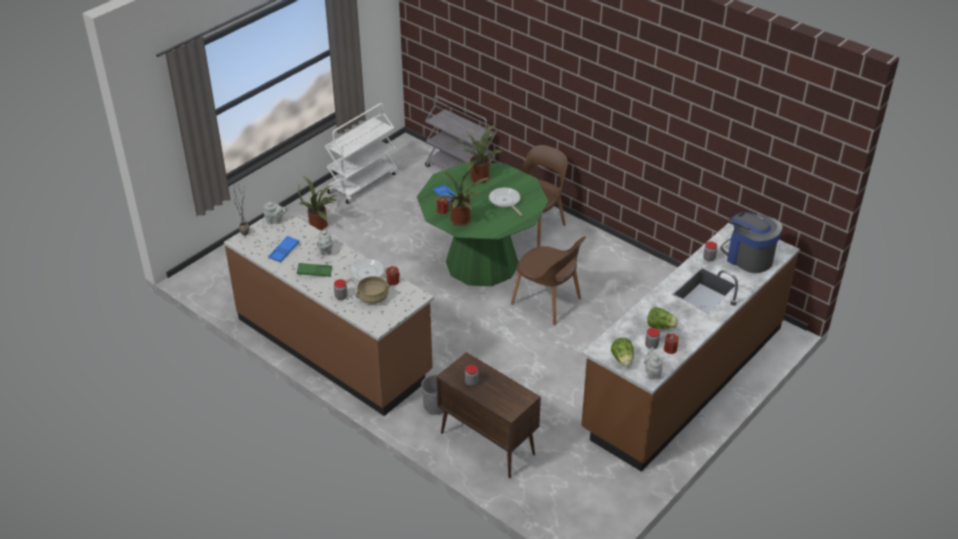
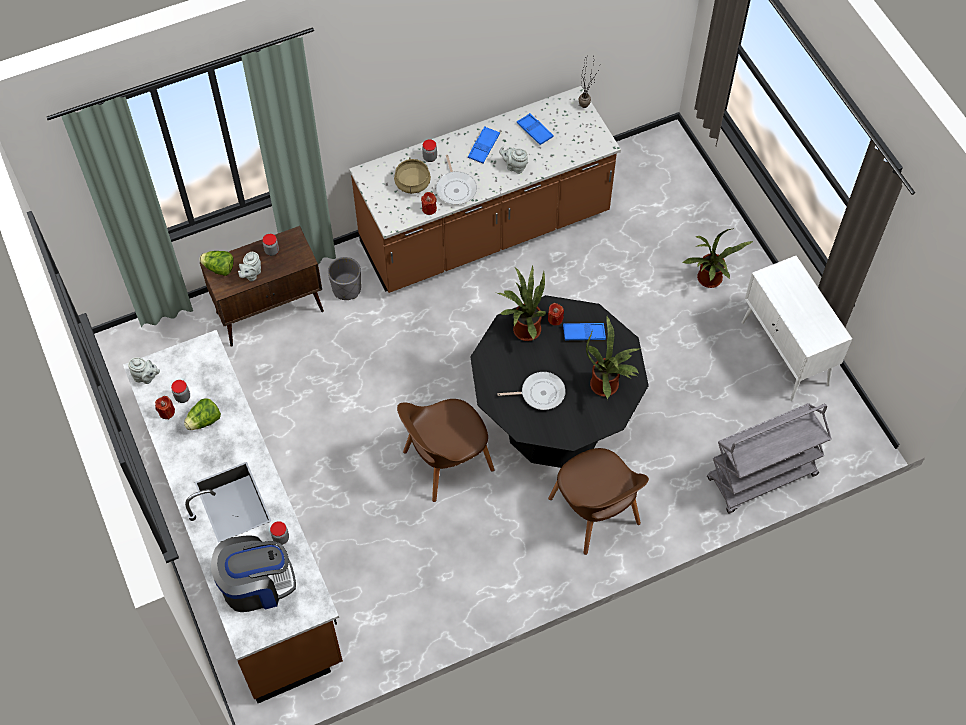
camera: 115 degrees right, 20 degrees up
grey teapot [264,202,288,224] -> grey teapot moved to [238,252,261,281]
green tray [297,263,332,277] -> blue tray [468,126,500,163]
white cart [325,103,397,204] -> white cabinet [741,256,852,401]
green dining table [417,162,548,286] -> black dining table [470,295,649,468]
lettuce [611,338,634,367] -> lettuce moved to [199,251,234,276]

